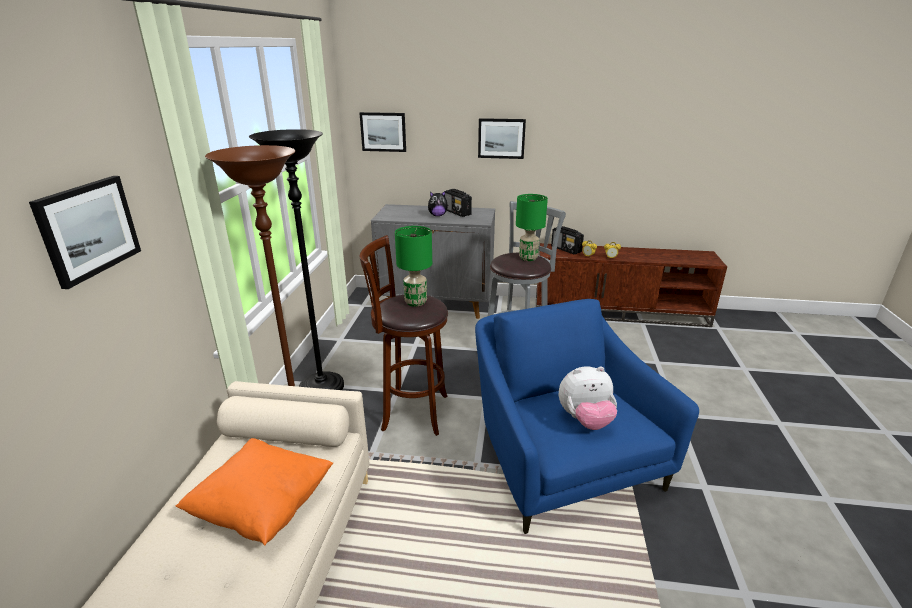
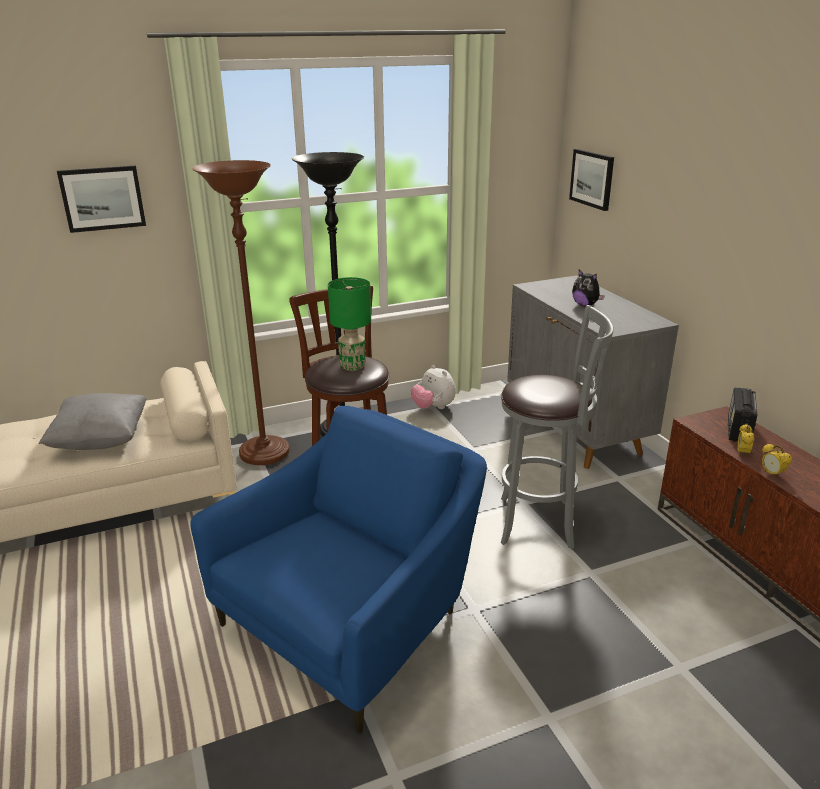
camera: 60 degrees right, 0 degrees up
orange pillow [176,438,333,546] -> grey pillow [39,393,147,450]
radio [445,189,472,217] -> none
picture [478,118,526,159] -> none
green table lamp [516,194,548,261] -> none
plush toy [559,367,617,430] -> plush toy moved to [411,365,456,409]

